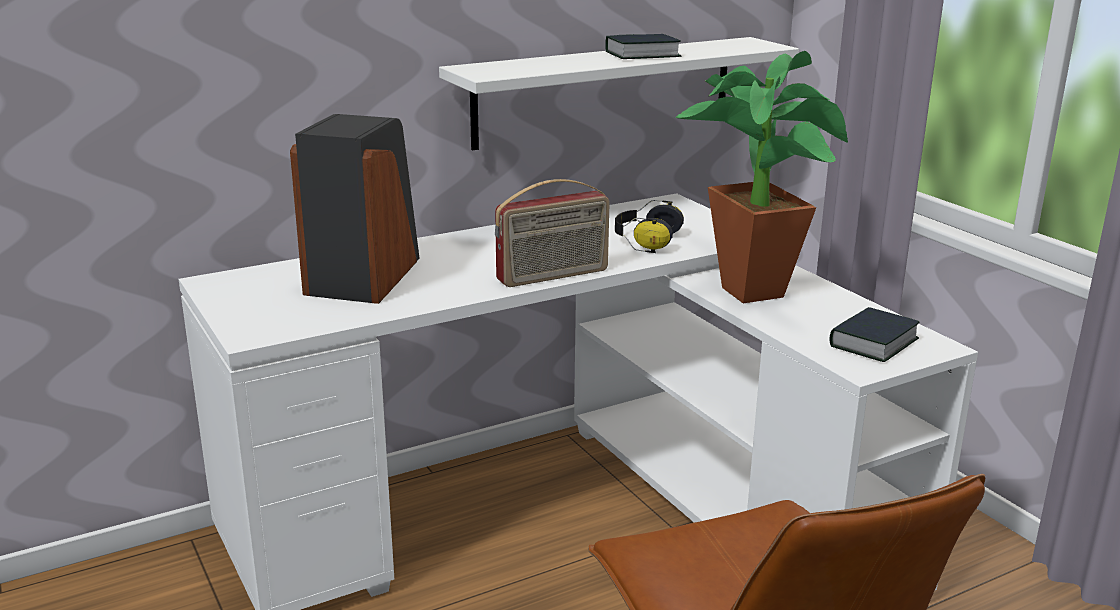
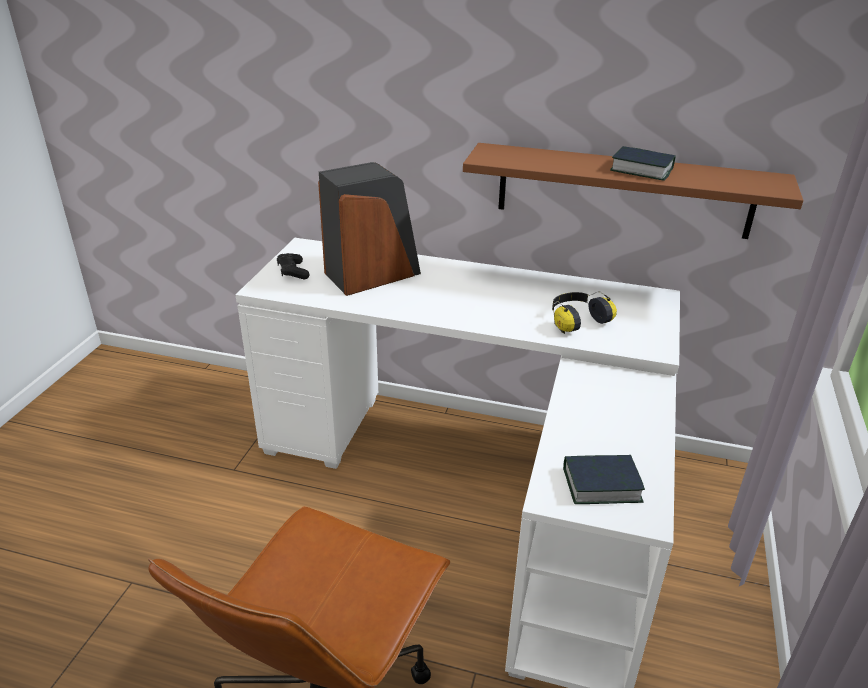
camera: 45 degrees right, 10 degrees up
white shelf [439,37,799,150] -> brown shelf [463,143,803,239]
radio [495,179,610,287] -> none
potted plant [675,51,848,303] -> none
none -> black game controller [277,253,310,279]

